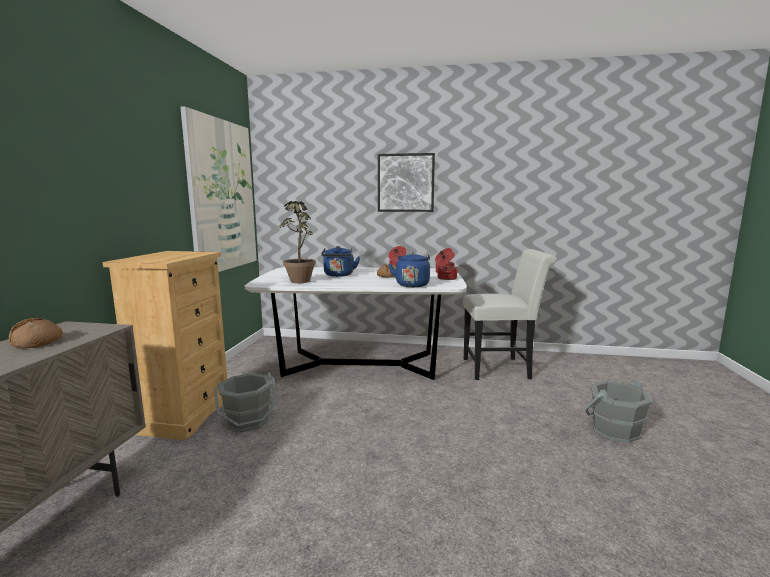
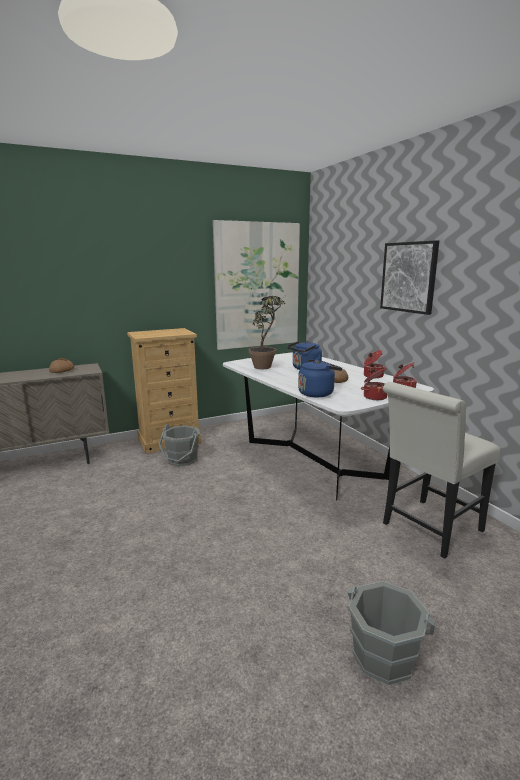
camera: 55 degrees right, 5 degrees up
white chair [463,249,557,380] -> white chair turned 90 degrees clockwise [383,382,500,559]

